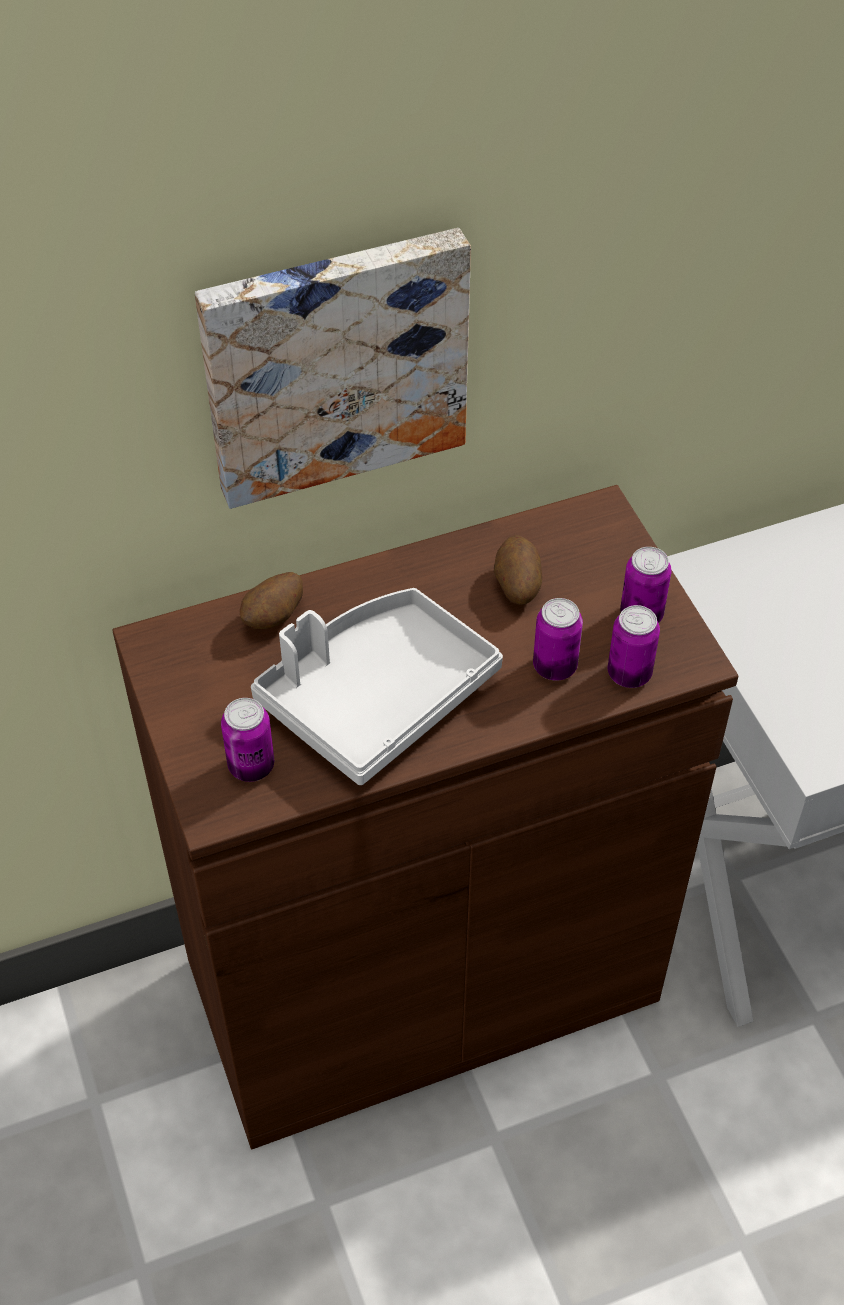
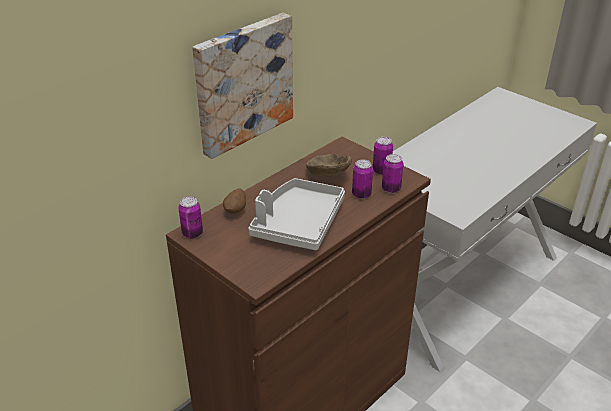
camera: 25 degrees left, 15 degrees down
can [221,698,274,782] -> can moved to [178,196,203,239]
potato [494,535,542,605] -> brown bowl [306,154,352,177]

